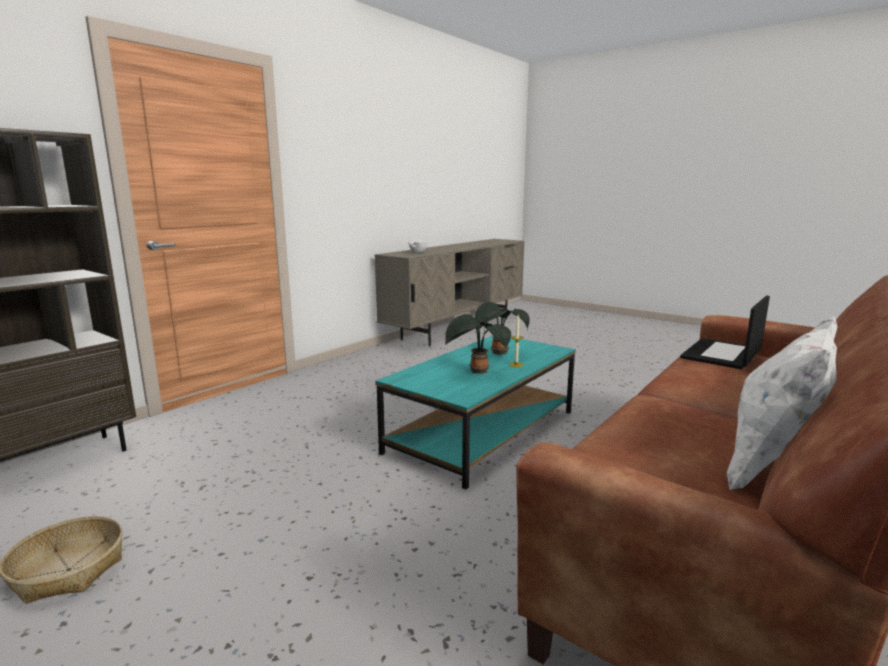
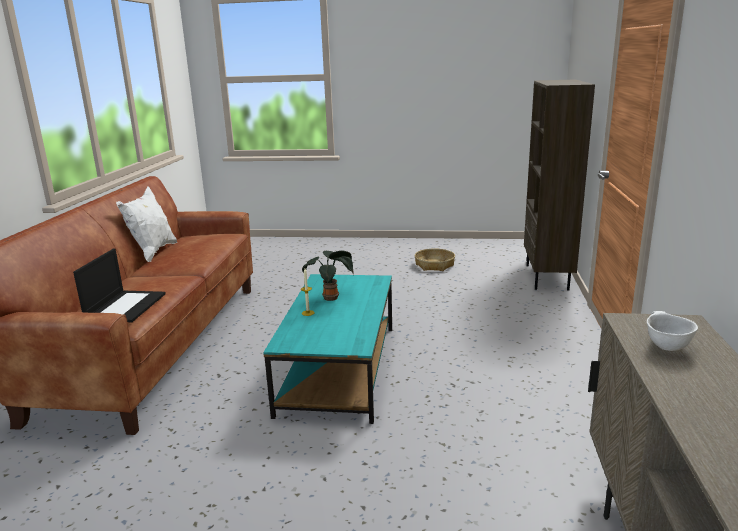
camera: 150 degrees right, 5 degrees up
potted plant [475,302,530,355] -> none

